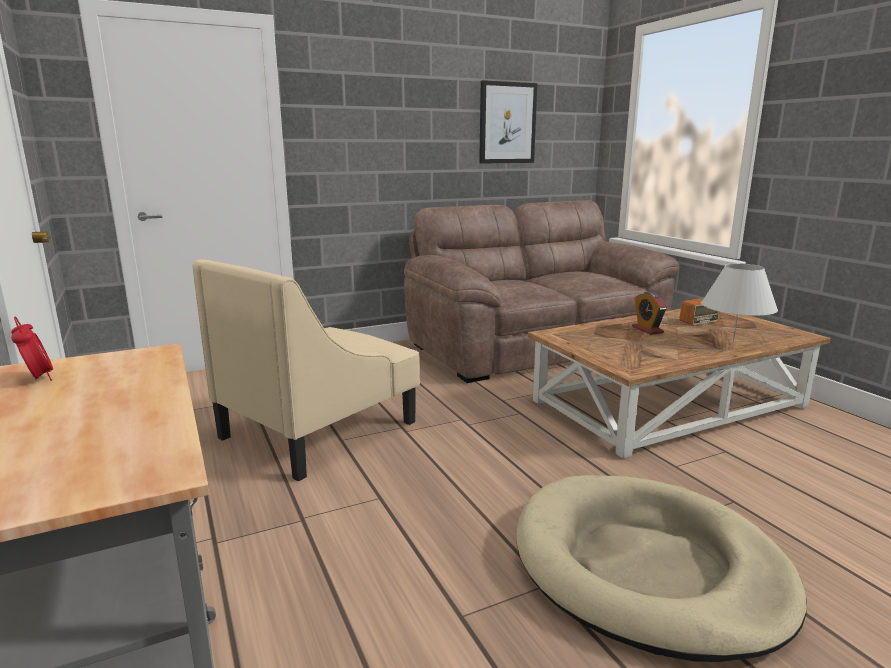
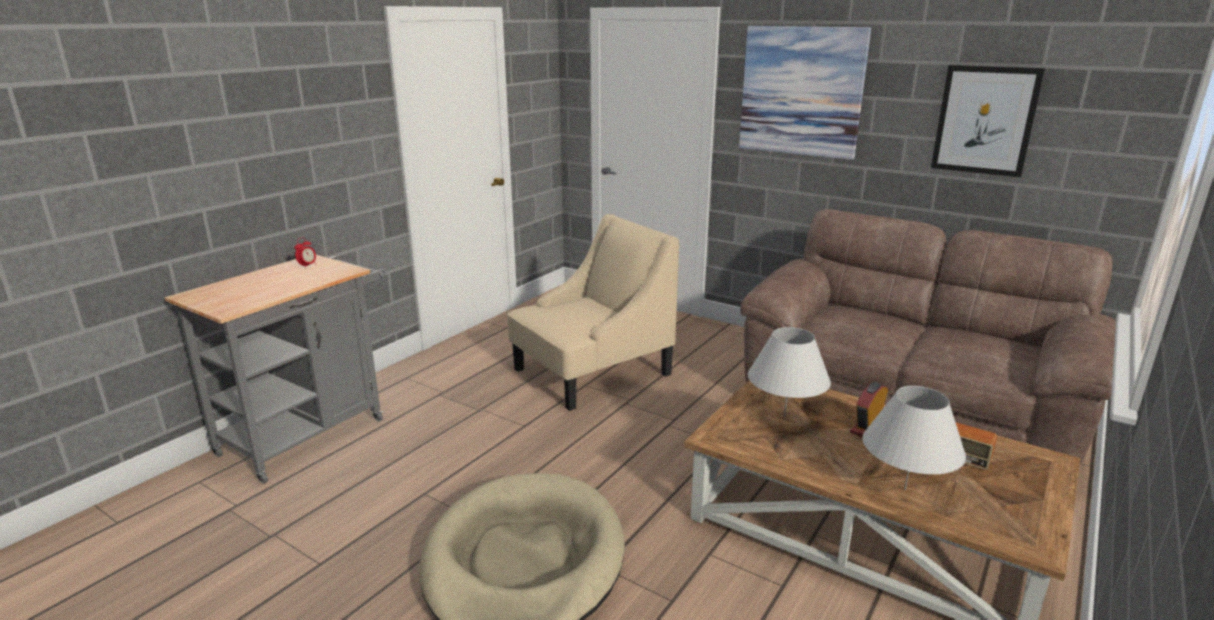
camera: 60 degrees right, 5 degrees up
beige armchair [193,259,420,481] -> beige armchair turned 135 degrees clockwise [507,214,679,411]
none -> picture [739,26,871,160]
none -> white table lamp [748,327,831,417]

